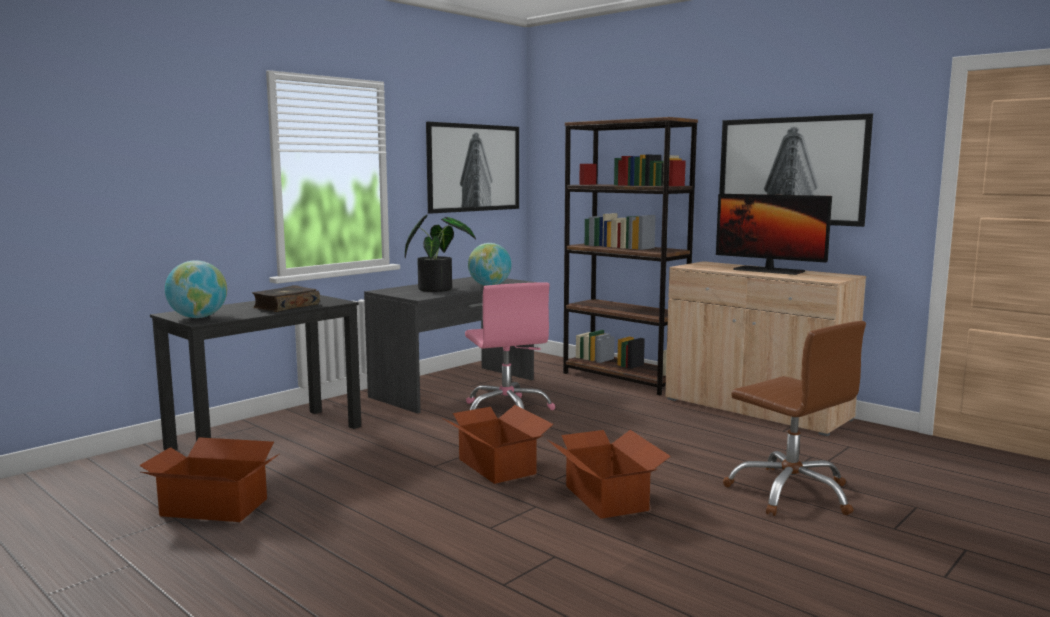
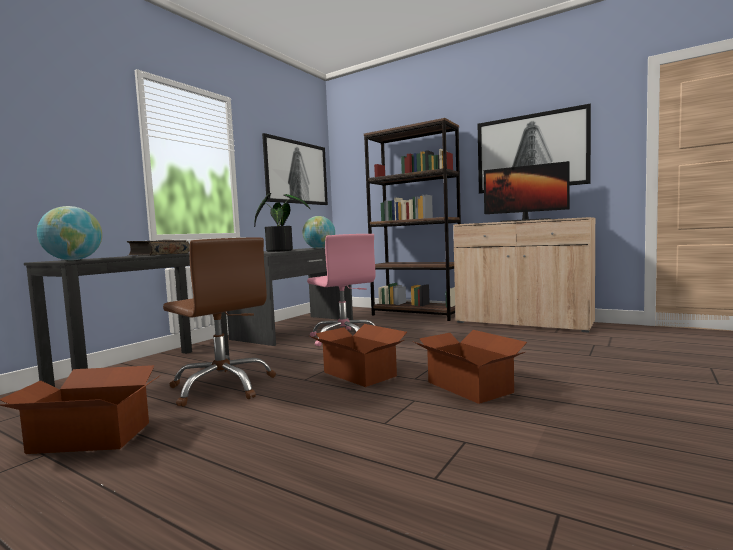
camera: 10 degrees left, 5 degrees down
brown office chair [723,321,866,516] -> brown office chair moved to [163,238,276,407]

